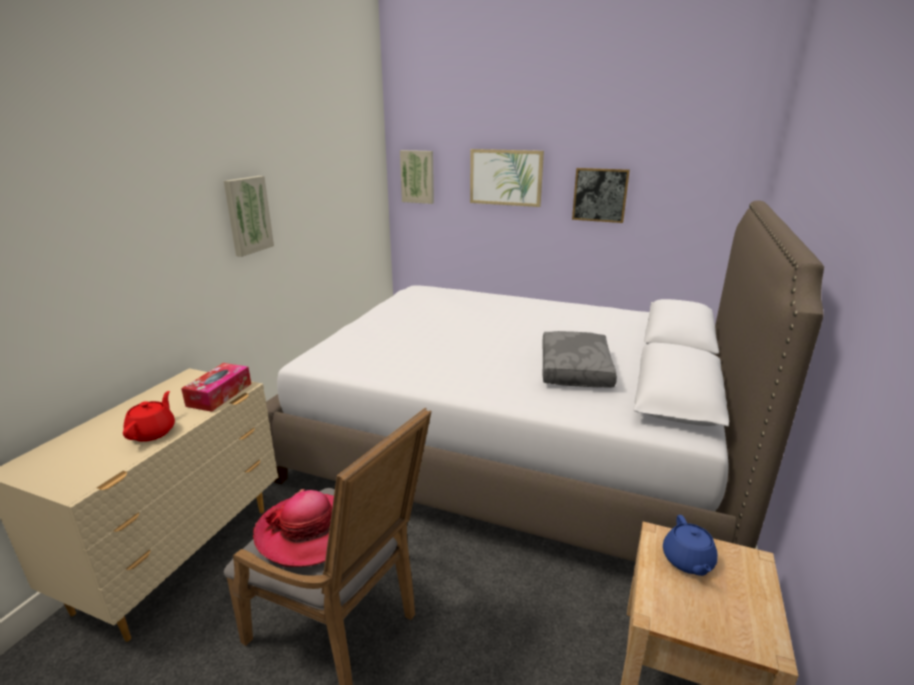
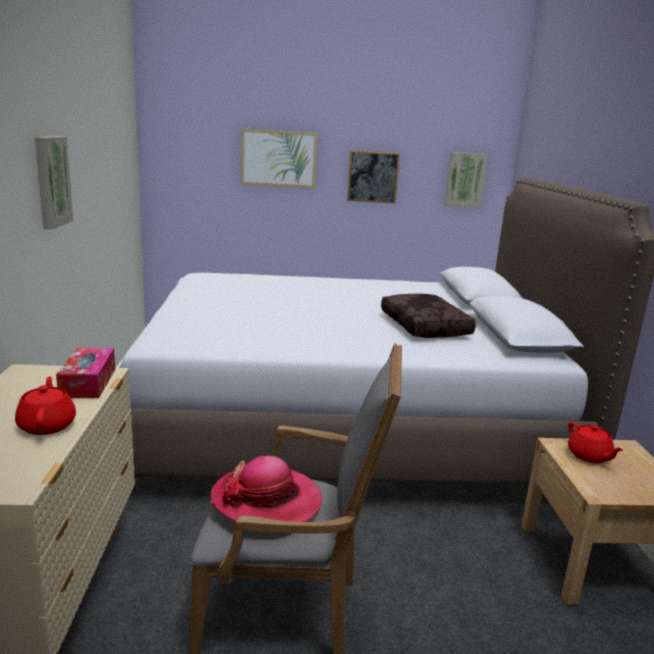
camera: 25 degrees left, 5 degrees down
picture [400,150,434,204] -> picture moved to [445,152,488,208]
grey pillow [542,331,617,388] -> brown pillow [381,294,476,338]
blue teapot [663,515,718,576] -> red teapot [568,422,624,463]

